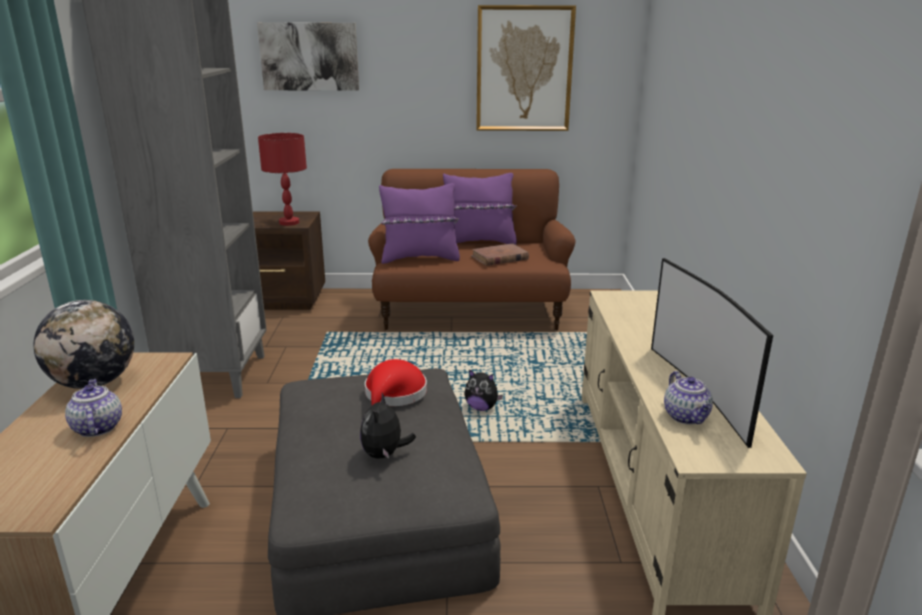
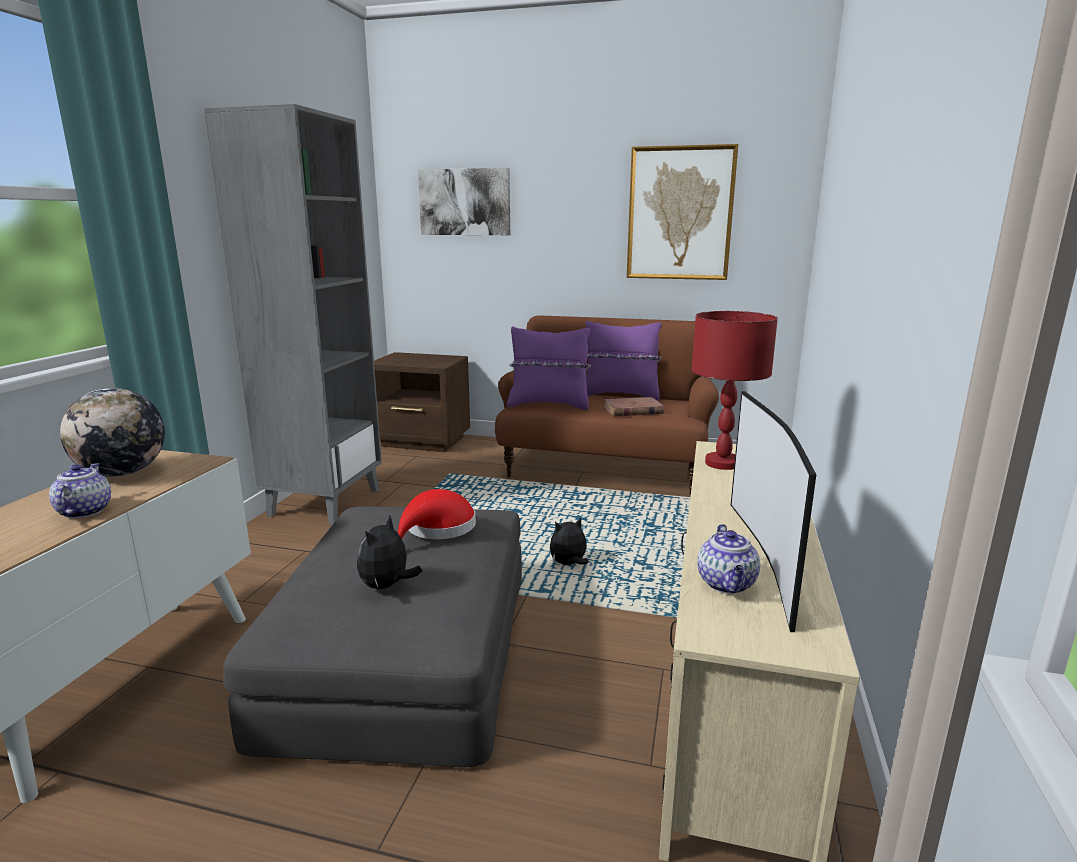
camera: 15 degrees right, 5 degrees down
red table lamp [258,133,307,226] -> red table lamp moved to [691,311,778,470]
plush toy [464,369,503,411] -> plush toy turned 120 degrees clockwise [550,517,589,565]

